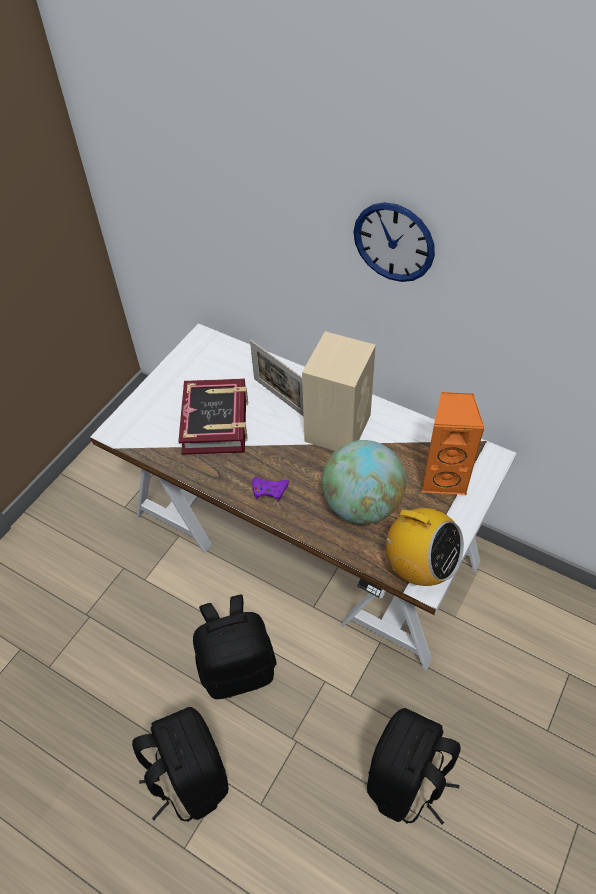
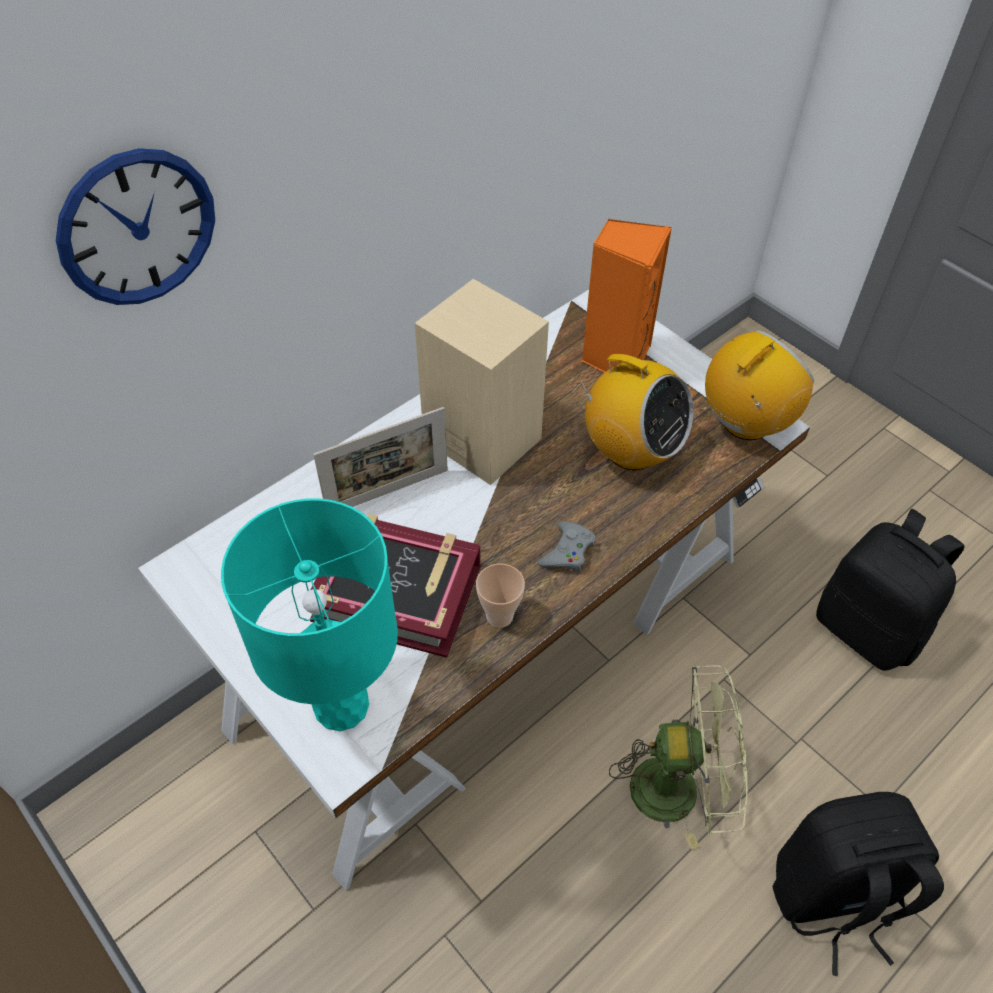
camera: 75 degrees left, 0 degrees up
black backpack [193,594,277,699] -> green fan [609,665,748,850]
purple game controller [252,477,289,502] -> grey game controller [537,521,595,572]
globe [322,440,406,524] -> radio [578,354,693,470]
wall clock [353,202,435,282] -> wall clock moved to [56,148,215,305]
none -> turquoise table lamp [221,498,398,731]
none -> cup [476,564,525,628]

